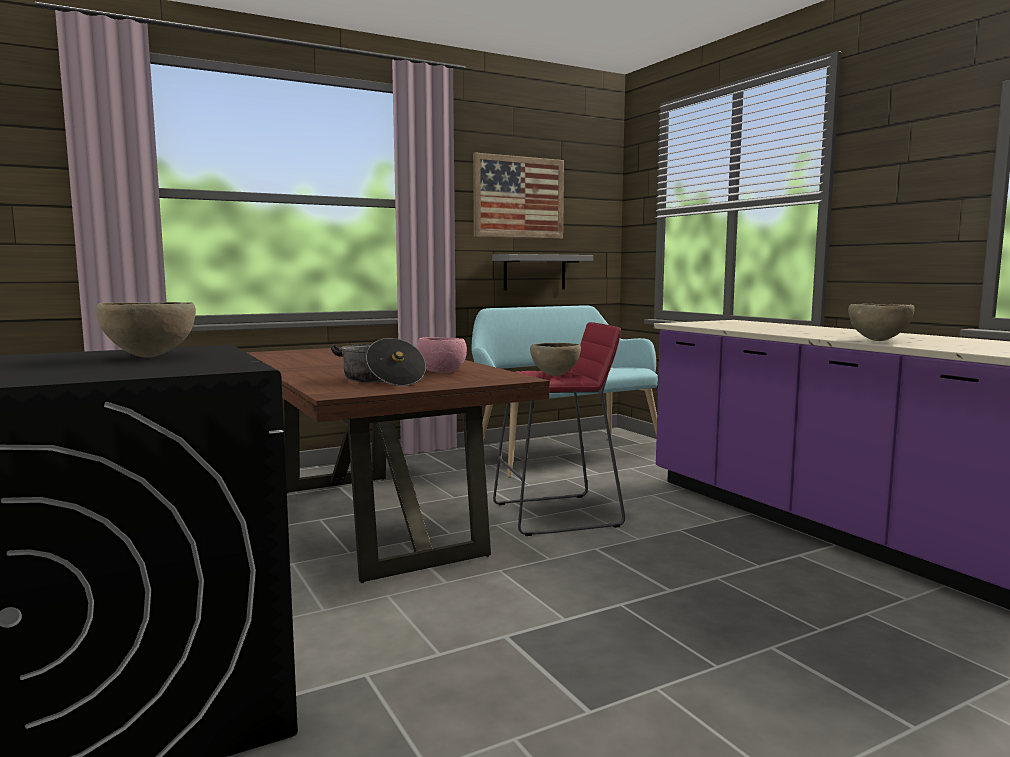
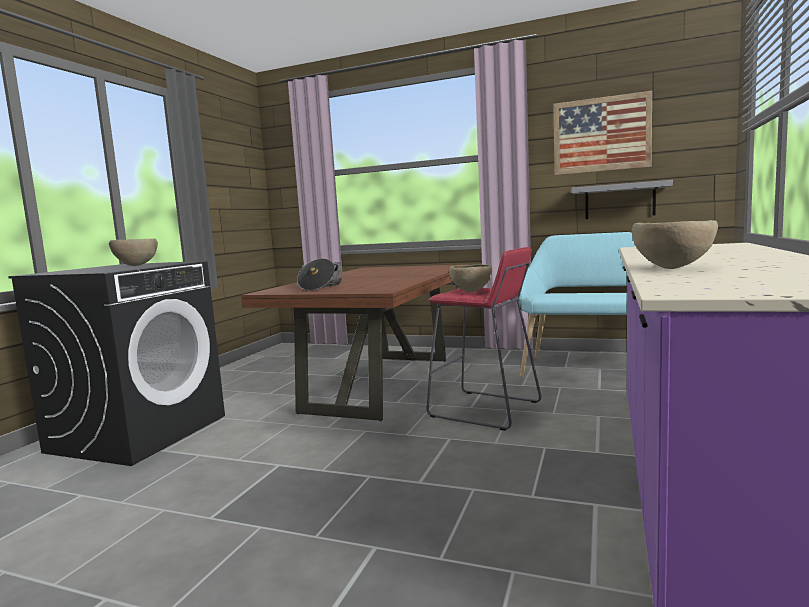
camera: 50 degrees right, 0 degrees up
pink bowl [417,337,467,373] -> none

